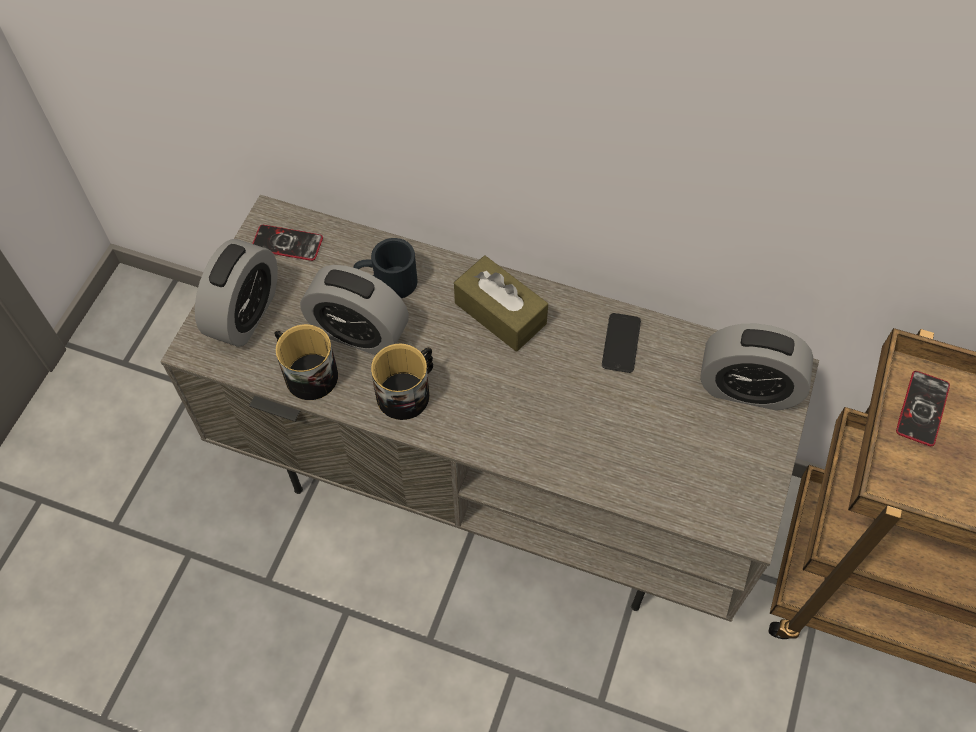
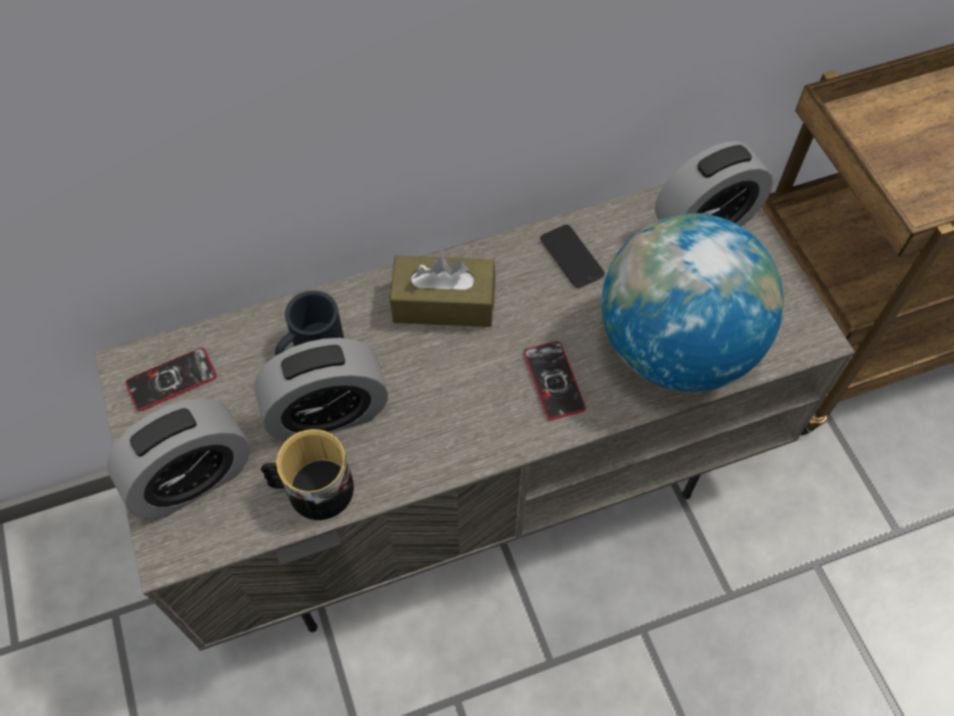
camera: 40 degrees left, 0 degrees up
alarm clock [195,239,278,347] -> alarm clock turned 75 degrees clockwise [107,398,250,519]
mug [371,344,433,420] -> none
phone [896,371,950,446] -> phone moved to [524,341,586,420]
none -> globe [602,213,784,392]

